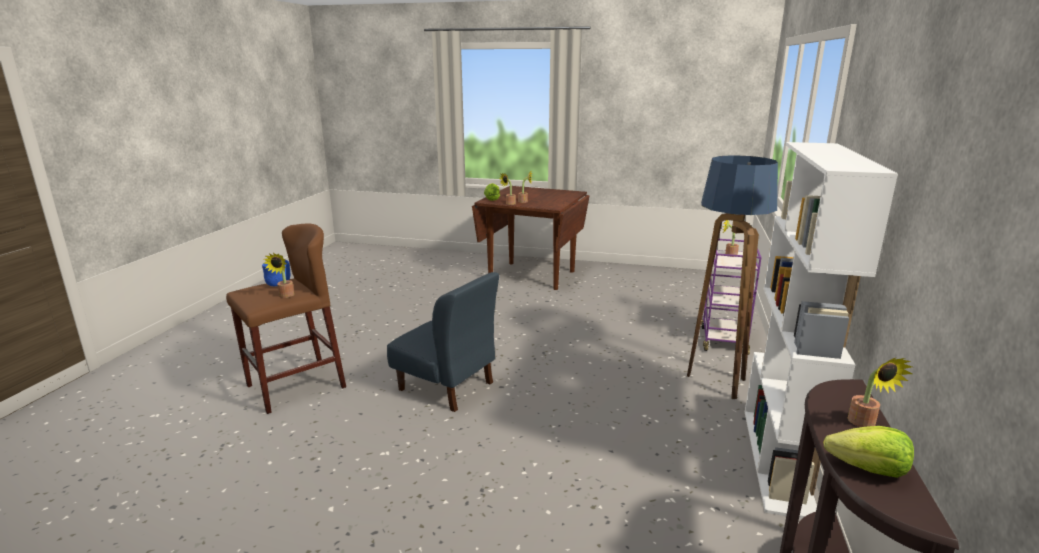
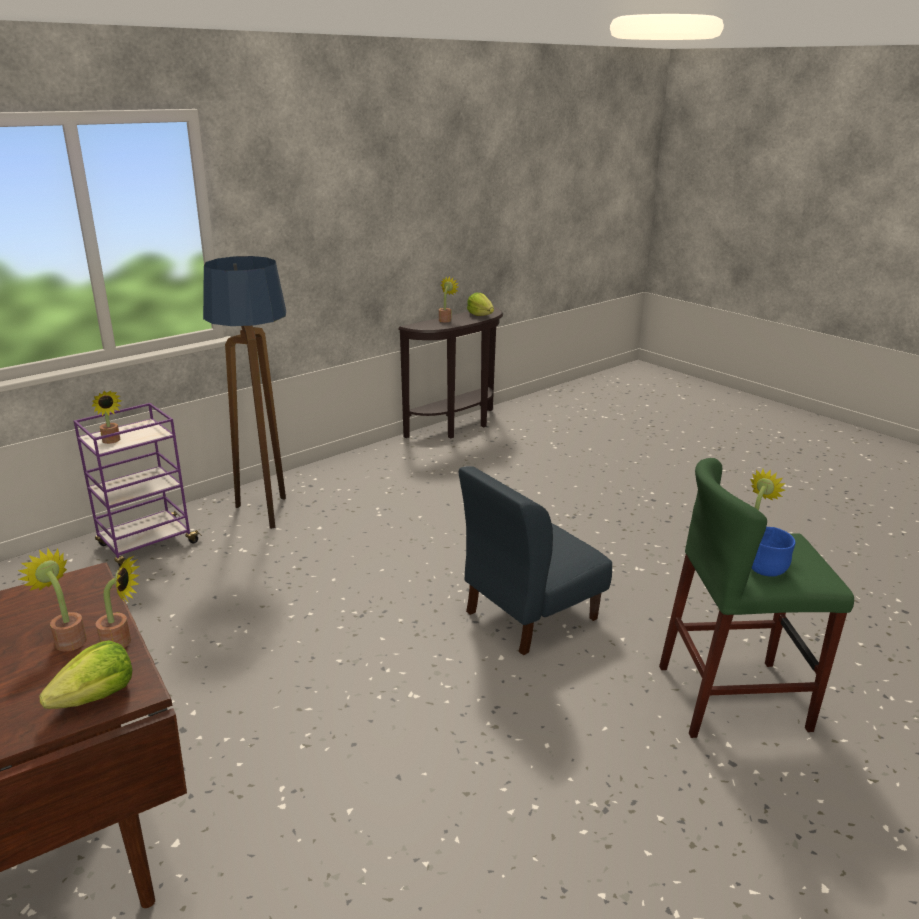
camera: 145 degrees left, 5 degrees up
brown stool [226,223,346,414] -> green stool [659,458,854,738]
blue chair [387,272,499,412] -> blue chair turned 105 degrees counterclockwise [458,466,612,655]
white bookcase [745,142,898,519] -> none

